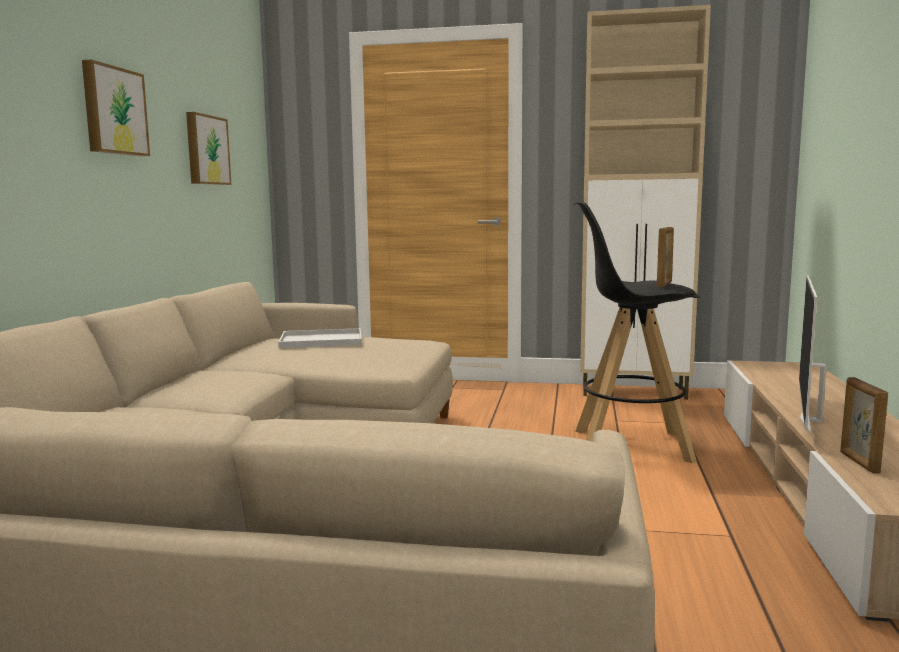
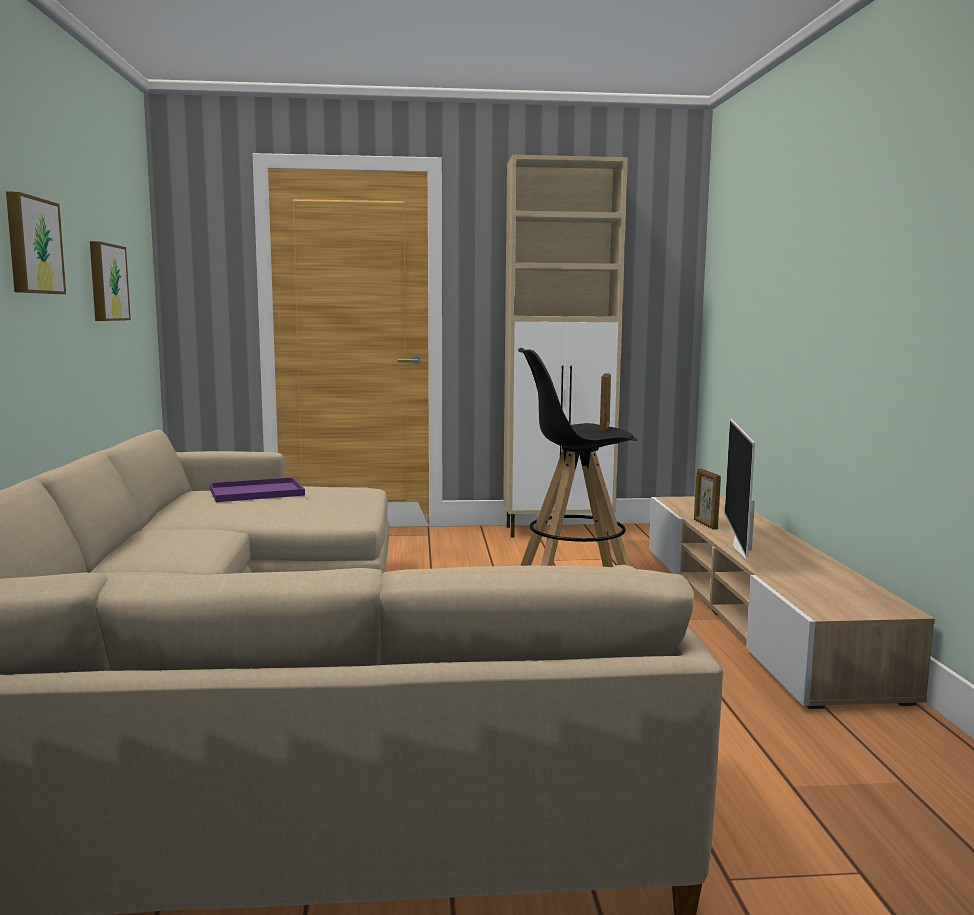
camera: 15 degrees left, 0 degrees up
white tray [278,328,362,348] -> purple tray [210,477,305,502]
picture frame [840,377,888,474] -> picture frame moved to [694,469,721,530]

